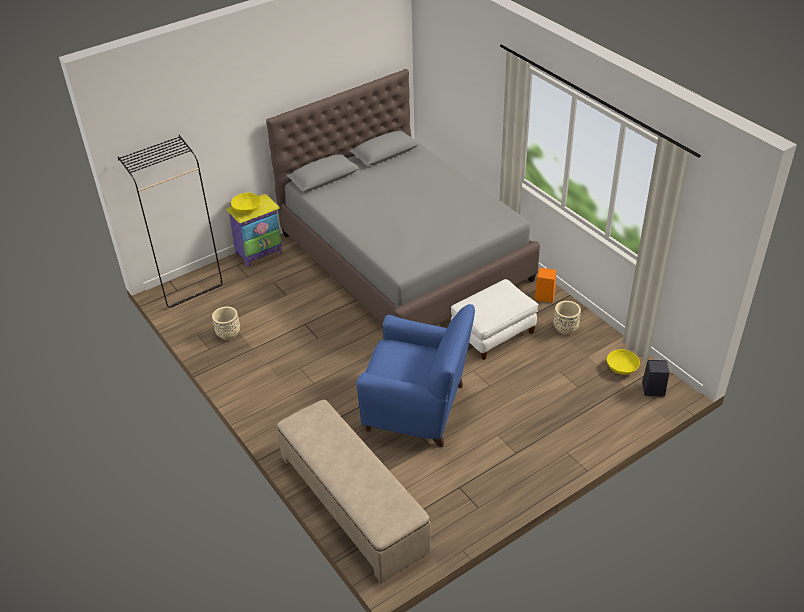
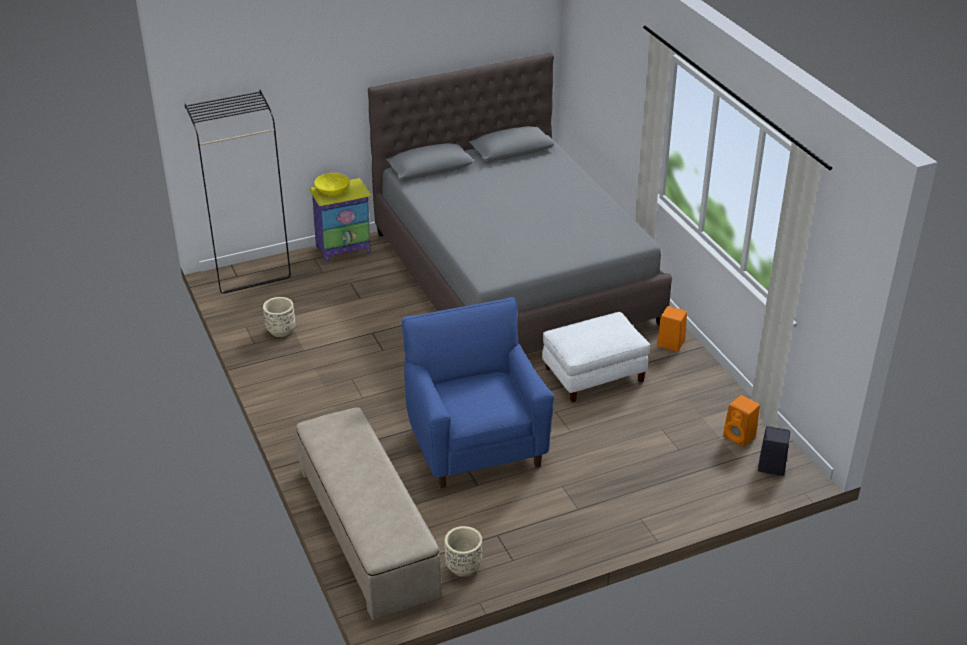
camera: 10 degrees right, 5 degrees down
blue armchair [356,304,475,447] -> blue armchair turned 135 degrees counterclockwise [402,297,554,488]
beige planter [554,301,581,335] -> beige planter moved to [445,526,482,577]
yellow bowl [607,349,640,375] -> orange speaker [723,395,760,447]

